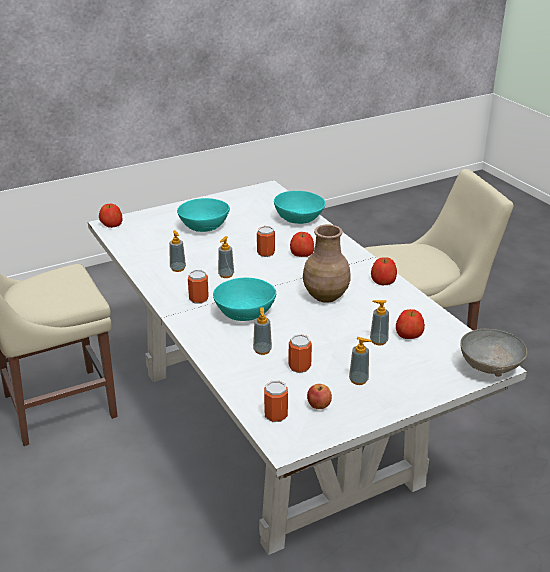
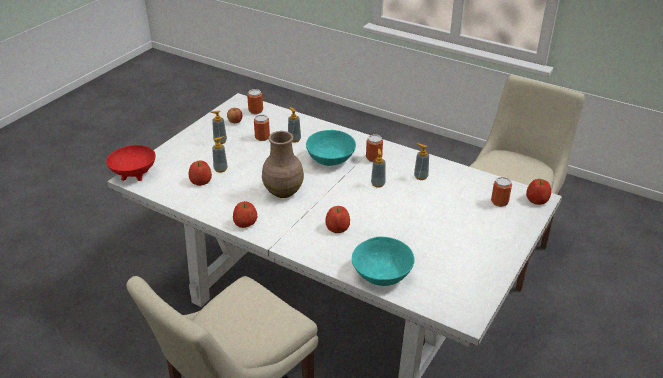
camera: 150 degrees right, 5 degrees up
turquoise bowl [177,198,230,232] -> none
can [257,226,275,257] -> can moved to [491,177,512,207]
grey bowl [461,329,527,377] -> red bowl [106,145,156,181]

